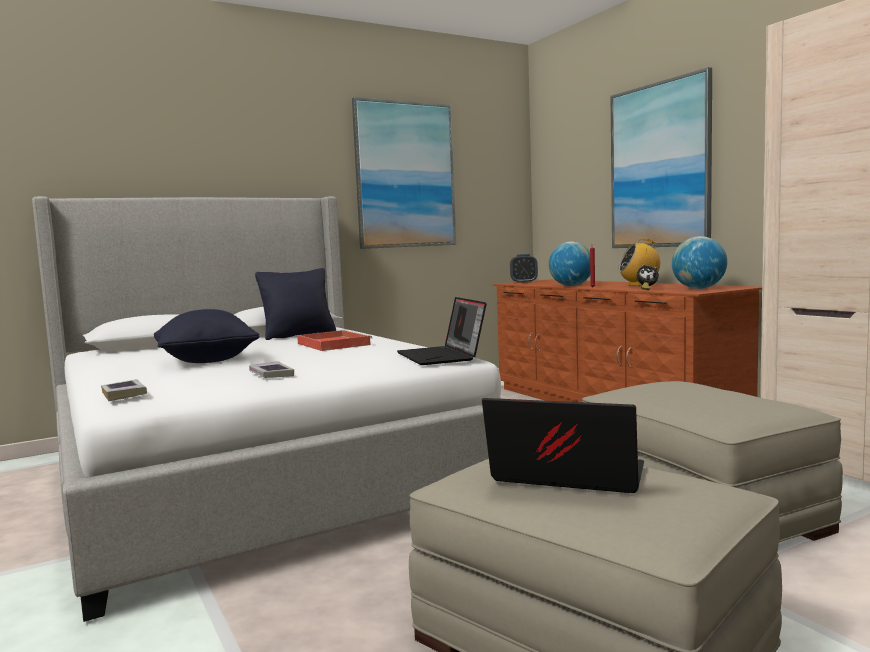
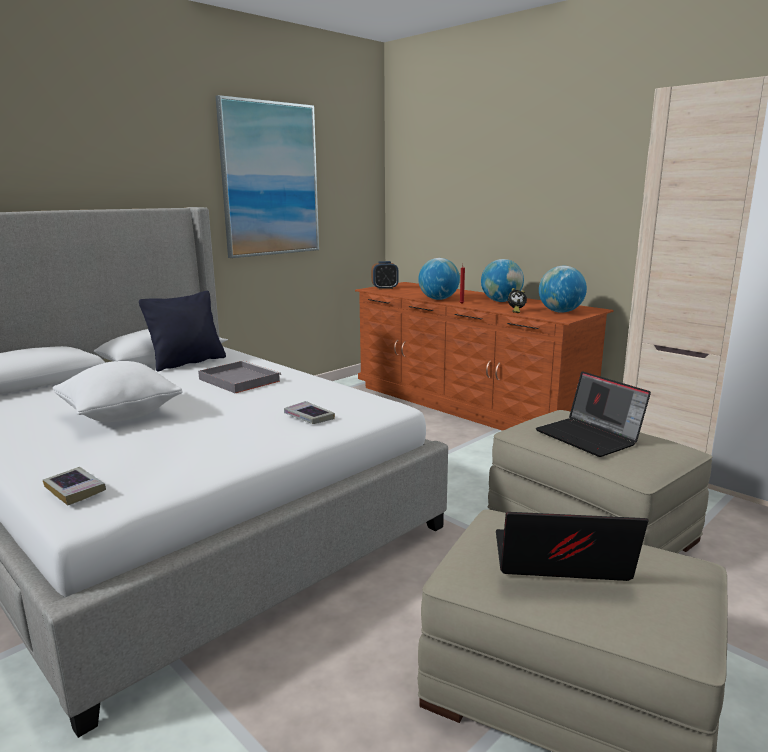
camera: 15 degrees left, 10 degrees up
black pillow [154,309,260,363] -> white pillow [53,361,183,422]
book [249,361,294,378] -> book moved to [284,401,335,424]
red tray [297,330,373,351] -> grey tray [198,361,281,393]
laptop [397,297,487,365] -> laptop moved to [536,371,651,457]
picture [611,67,712,248] -> none
radio [618,239,660,286] -> globe [481,259,524,302]

